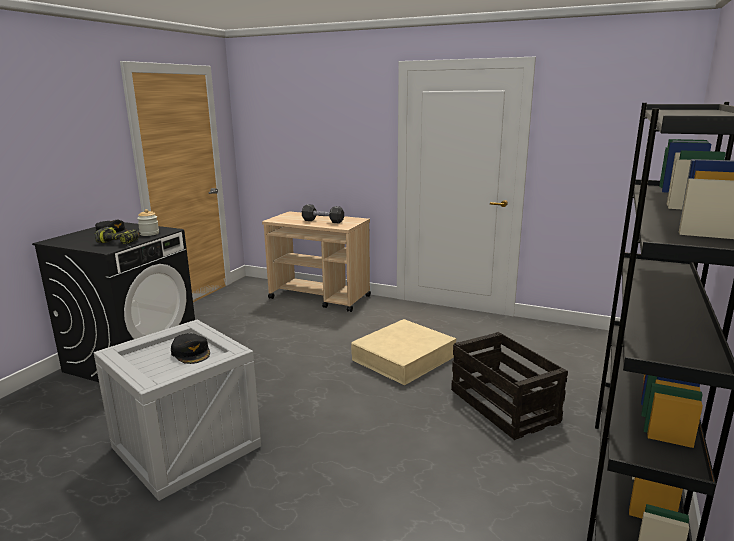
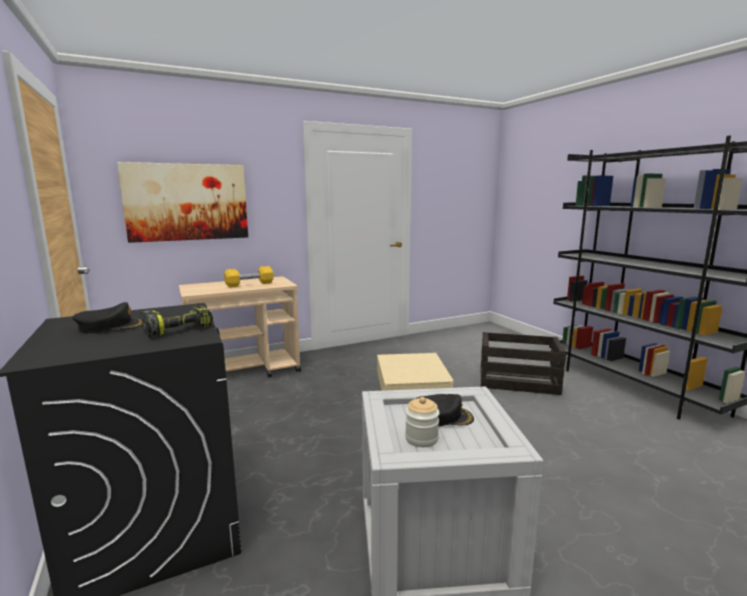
camera: 50 degrees left, 5 degrees down
jar [137,209,159,236] -> jar moved to [405,397,440,447]
black dumbbell [302,204,344,223] -> yellow dumbbell [224,266,274,288]
none -> picture [117,162,248,243]

